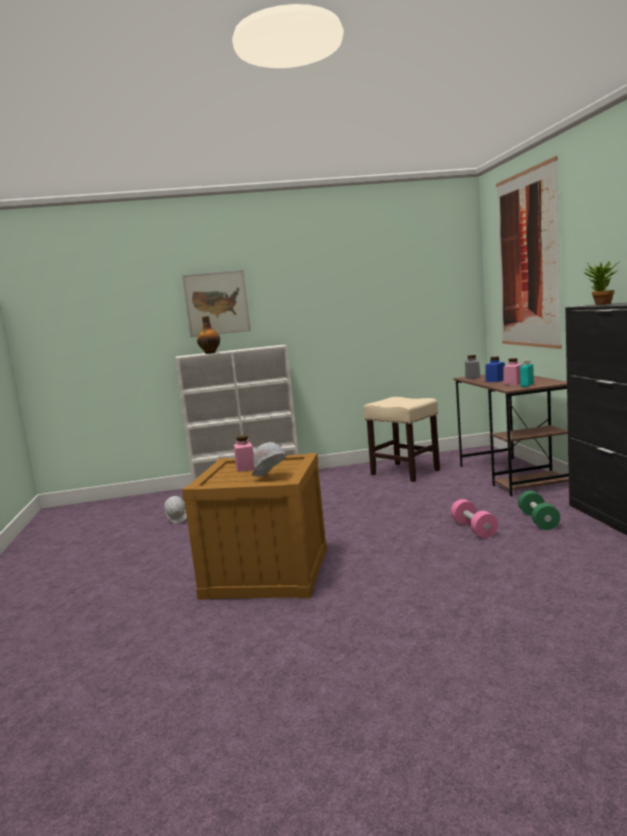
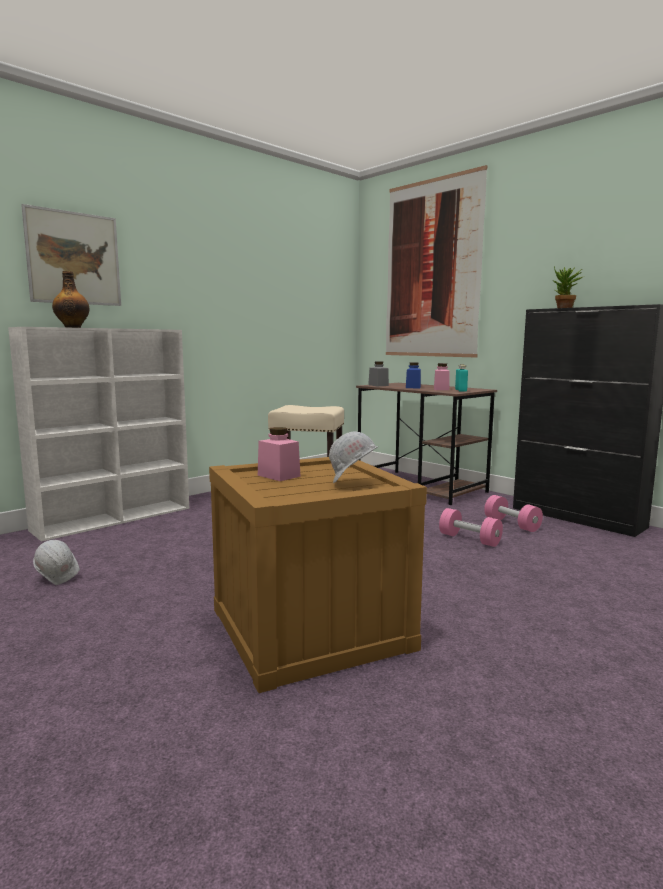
camera: 35 degrees left, 0 degrees up
green dumbbell [518,490,560,530] -> pink dumbbell [484,495,543,532]

